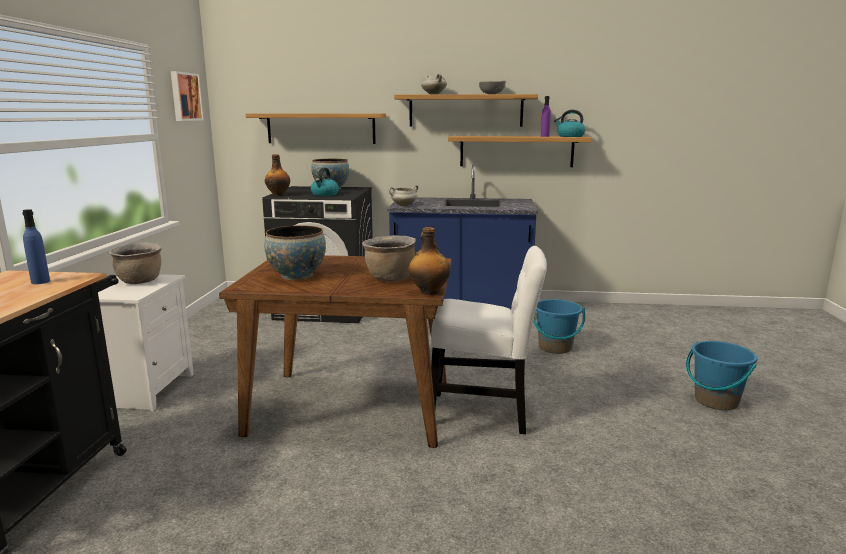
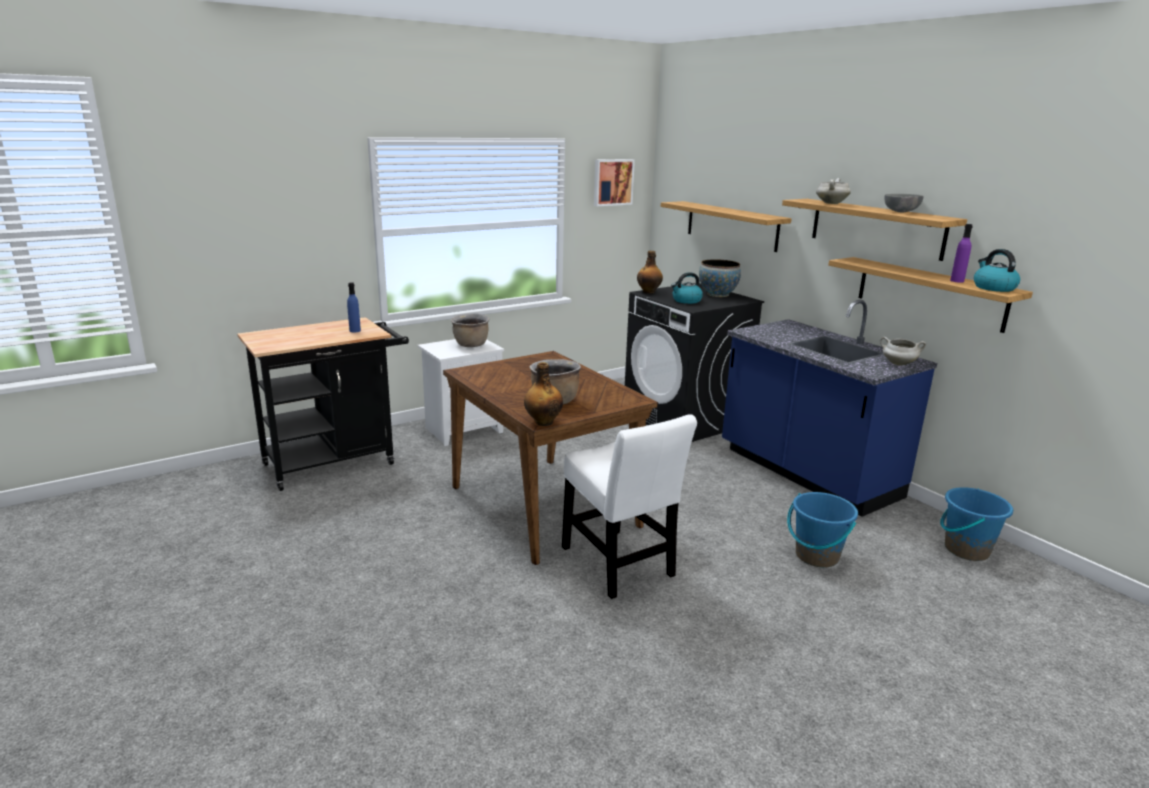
camera: 50 degrees right, 5 degrees up
bowl [264,226,326,280] -> none
white cooking pot [389,185,418,206] -> white cooking pot moved to [880,337,926,366]
blue bucket [686,341,757,410] -> blue bucket moved to [940,487,1013,561]

